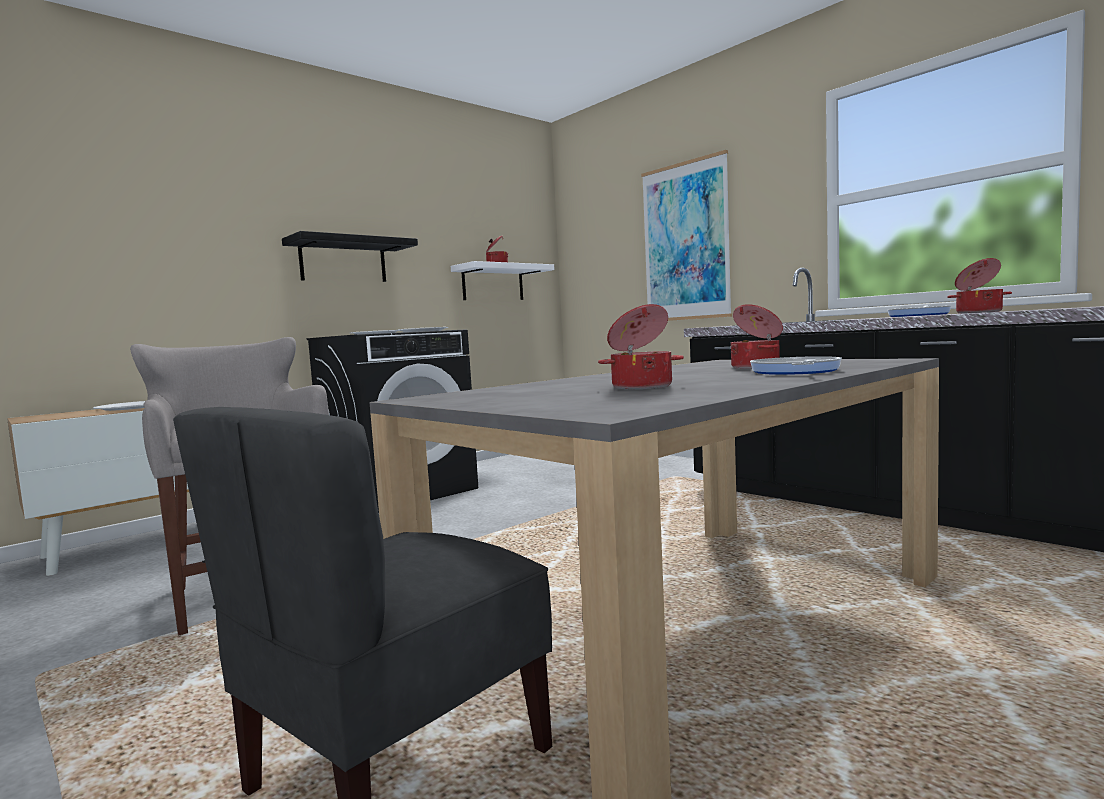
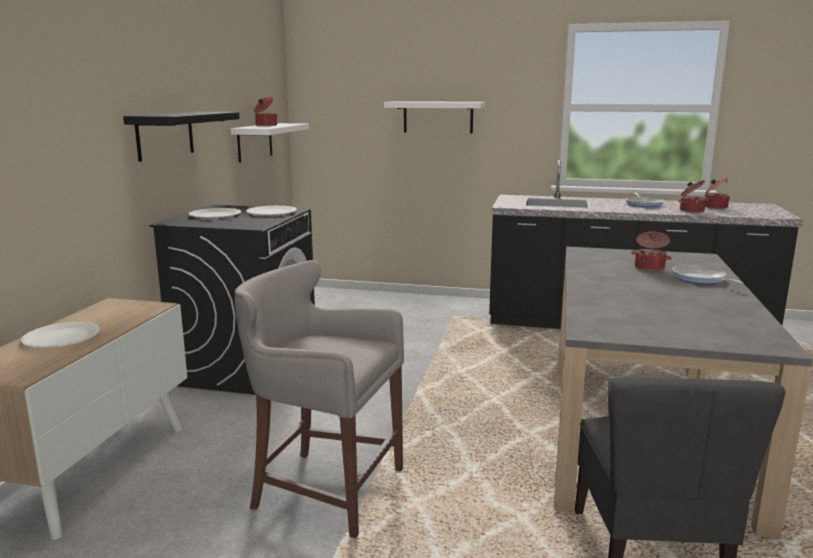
camera: 35 degrees left, 10 degrees up
cooking pot [598,304,684,389] -> cooking pot moved to [704,177,730,209]
picture [641,150,732,321] -> white shelf [384,101,485,134]

